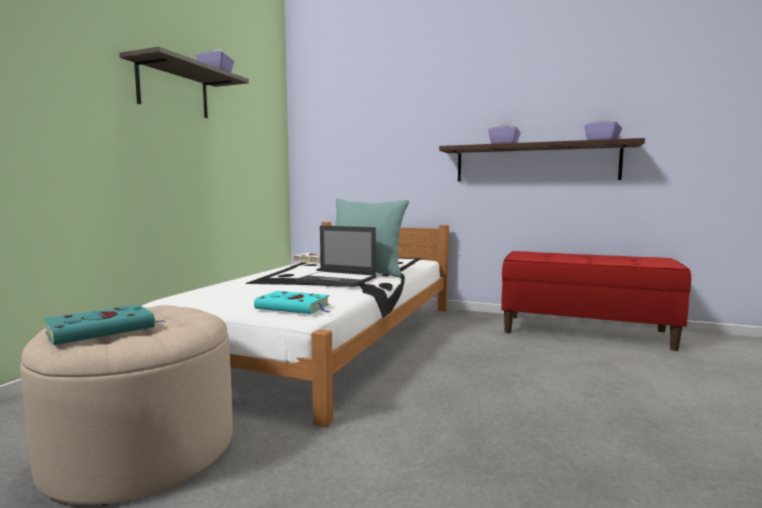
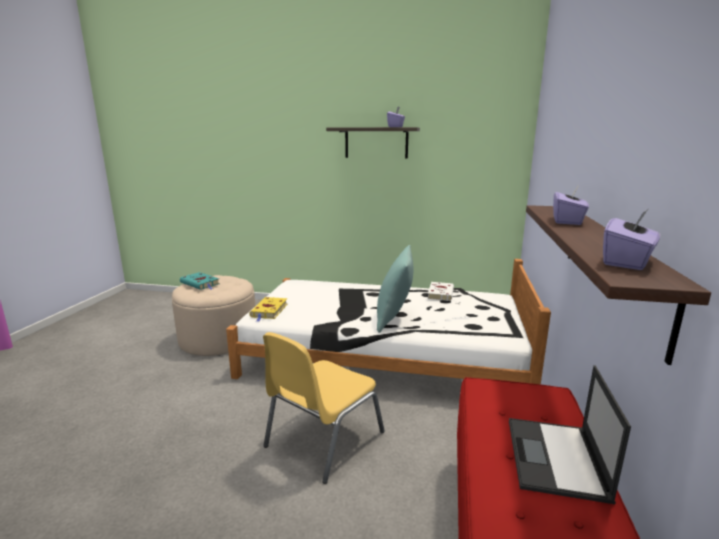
camera: 80 degrees right, 10 degrees up
turquoise book [254,291,332,314] -> yellow book [249,297,287,322]
laptop [295,226,376,287] -> laptop moved to [509,365,631,504]
none -> yellow chair [263,332,385,484]

